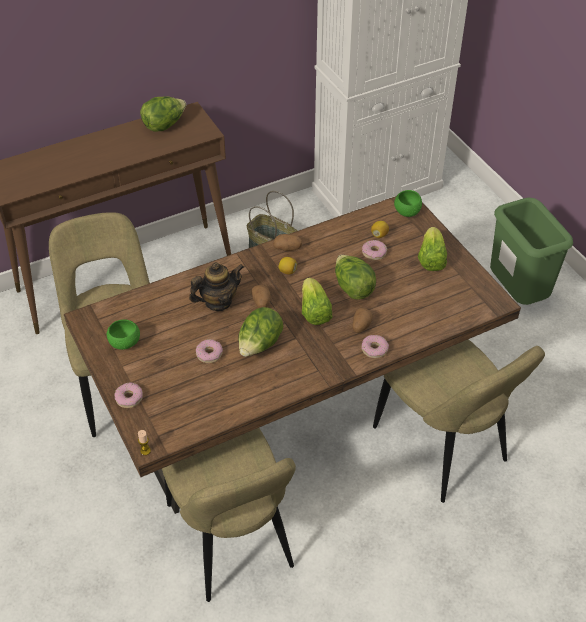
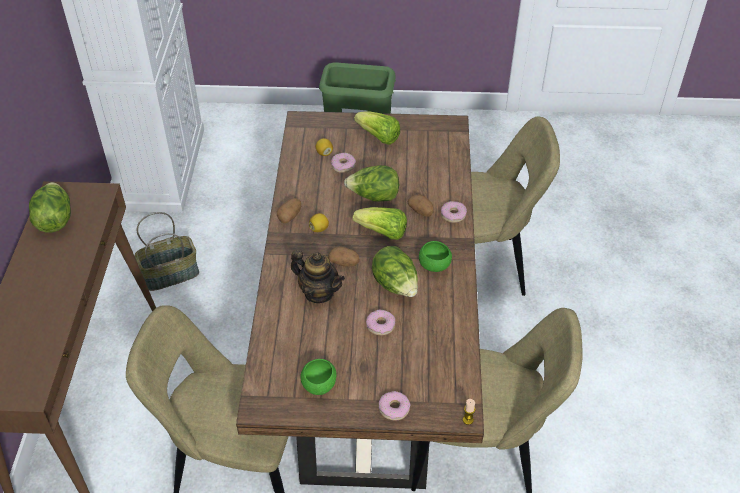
camera: 60 degrees left, 0 degrees up
teapot [189,262,244,311] -> teapot turned 120 degrees clockwise [291,250,345,303]
green bowl [394,190,422,217] -> green bowl moved to [419,241,452,272]

